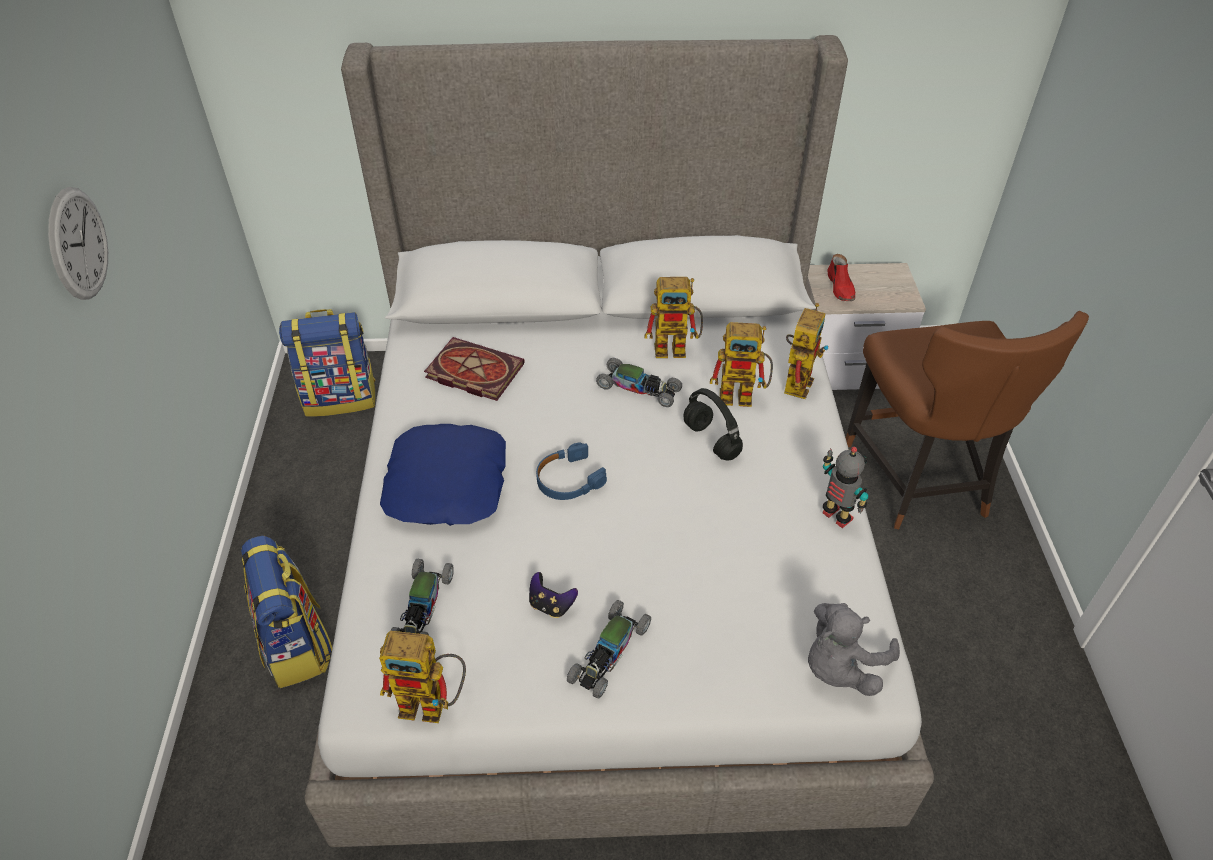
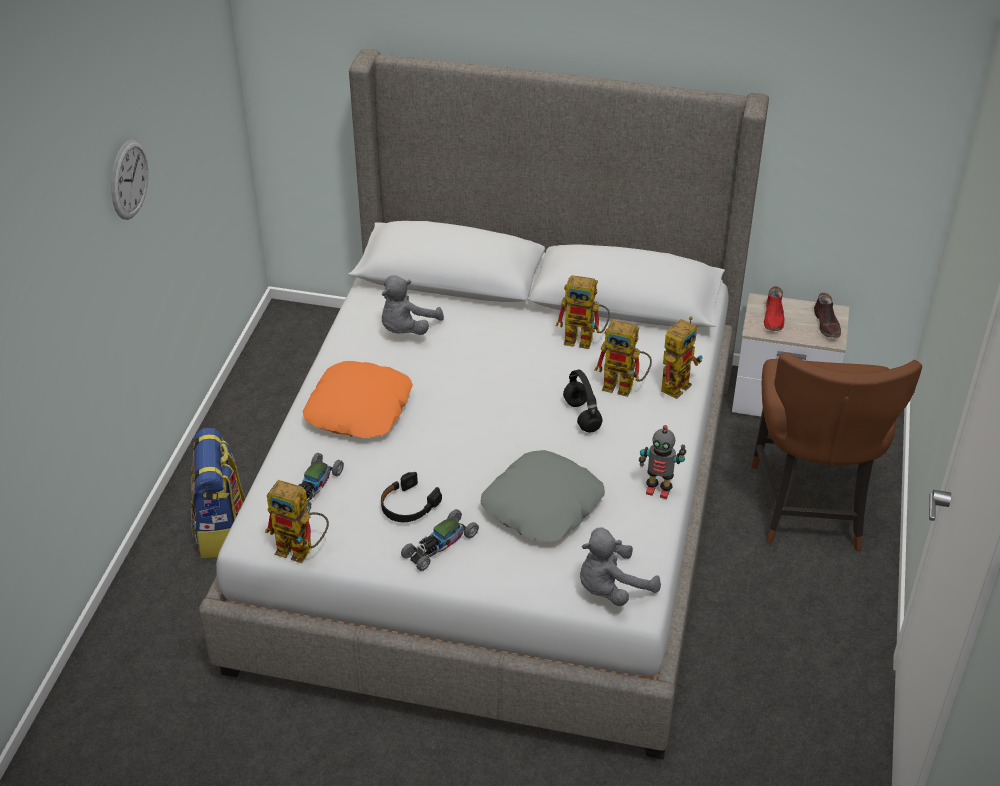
camera: 15 degrees right, 5 degrees down
backpack [279,309,376,417] -> none
blue pillow [380,424,506,526] -> orange pillow [303,361,413,438]
book [424,337,525,401] -> grey plush toy [382,275,444,335]
game controller [529,572,578,618] -> black headphones [381,472,442,522]
blue headphones [536,443,607,500] -> none
toy car [596,358,682,407] -> none
toy robot [823,447,868,528] -> toy robot turned 135 degrees clockwise [639,425,686,499]
none -> grey pillow [481,450,605,542]
none -> brown shoe [814,293,841,338]

